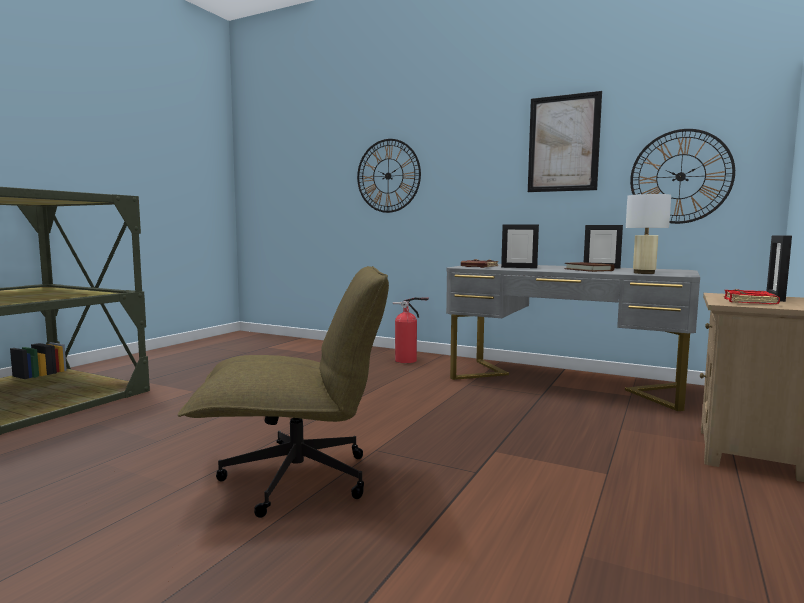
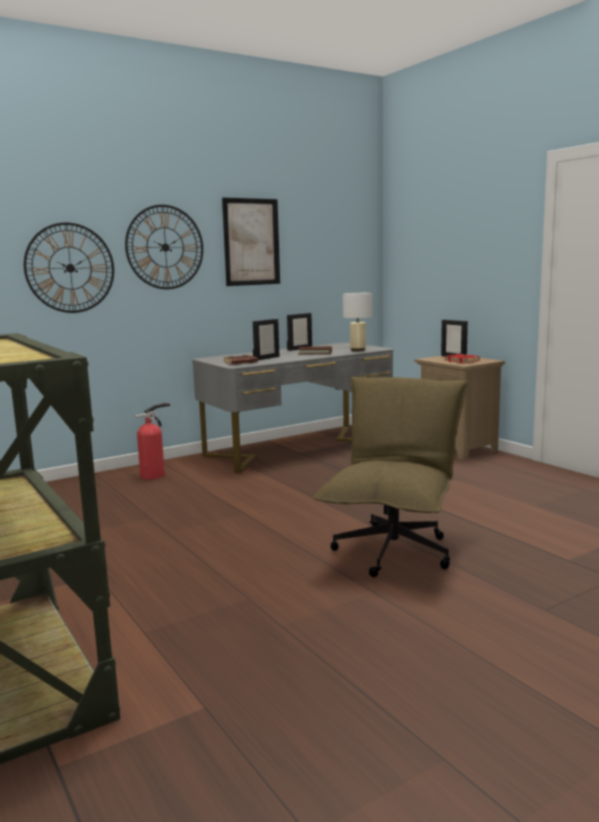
camera: 60 degrees left, 5 degrees up
wall clock [630,129,735,224] -> wall clock moved to [125,205,203,289]

